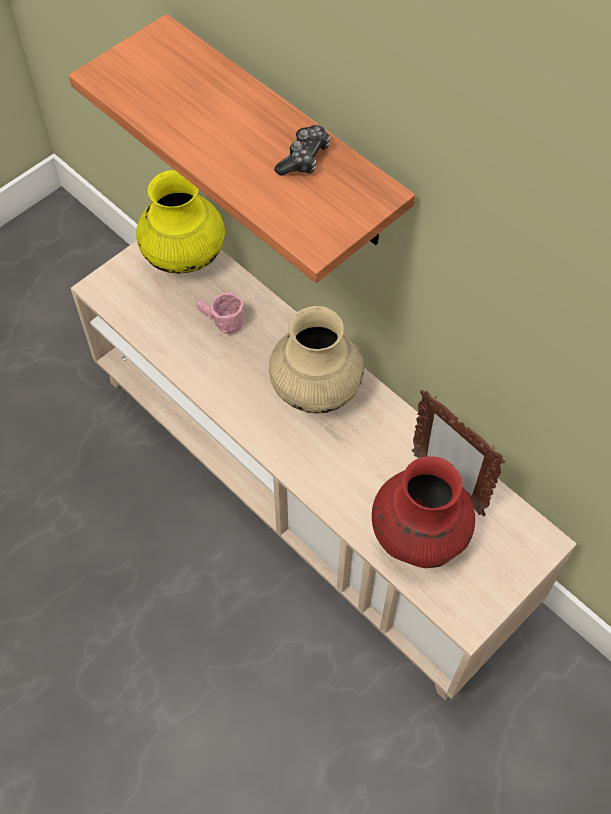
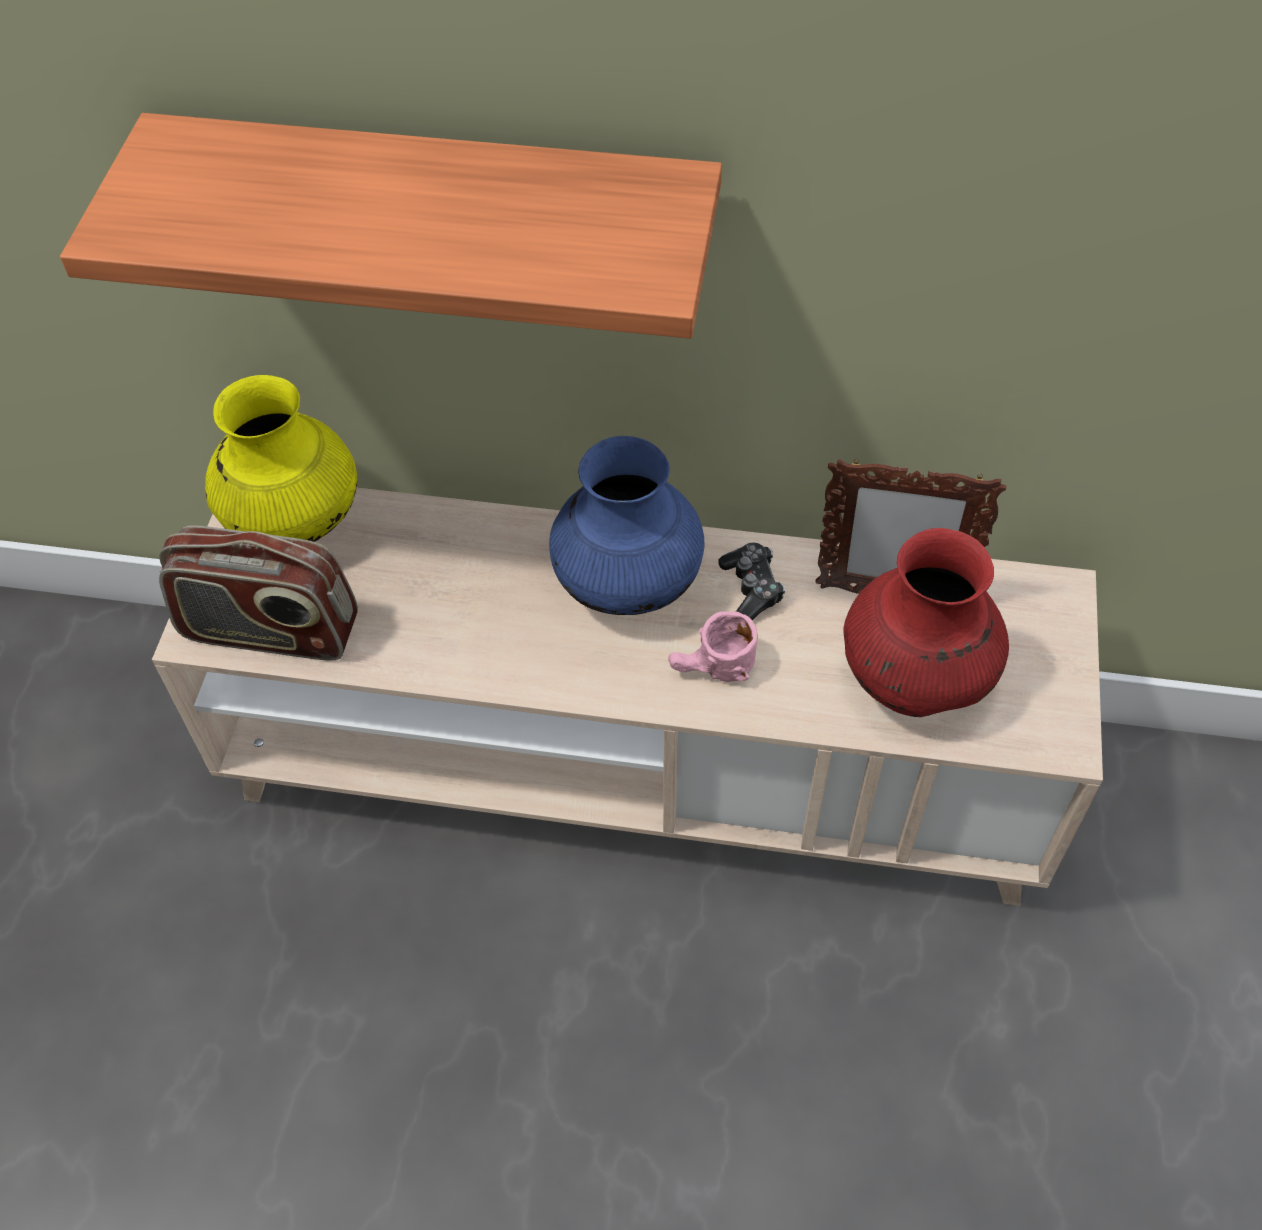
camera: 35 degrees left, 5 degrees down
pink mug [196,292,244,334] -> pink mug moved to [668,611,758,682]
beige vase [269,306,364,414] -> blue vase [549,436,704,615]
game controller [274,125,330,176] -> game controller moved to [719,543,785,620]
none -> radio [159,525,358,660]

